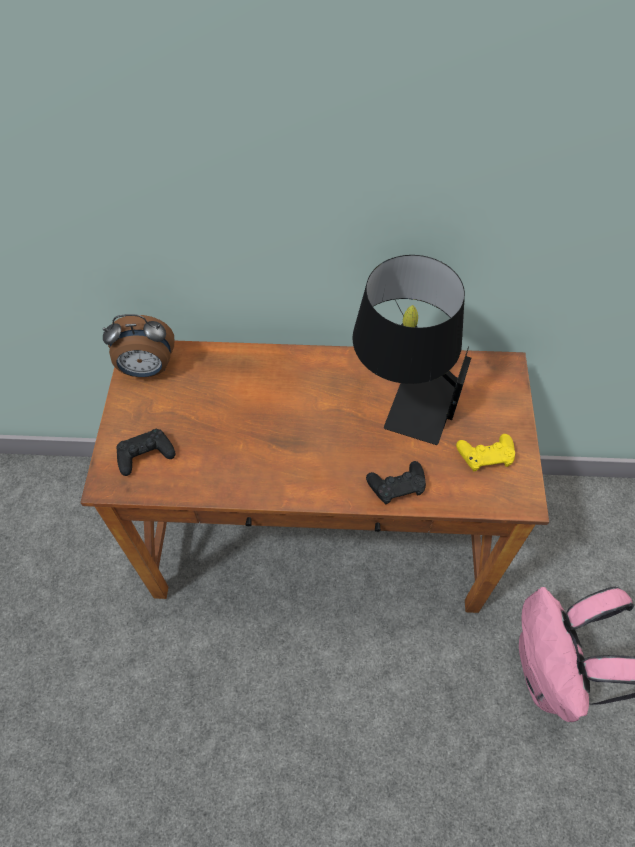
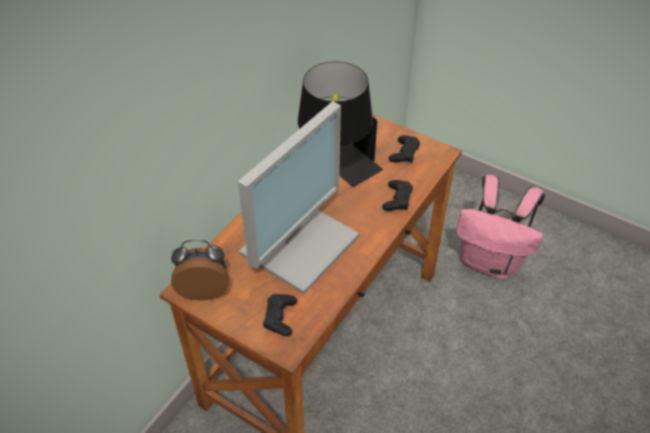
camera: 60 degrees left, 10 degrees down
alarm clock [103,314,174,377] -> alarm clock turned 120 degrees counterclockwise [171,240,229,300]
yellow game controller [456,434,515,472] -> black game controller [389,135,420,163]
none -> monitor [238,101,359,294]

